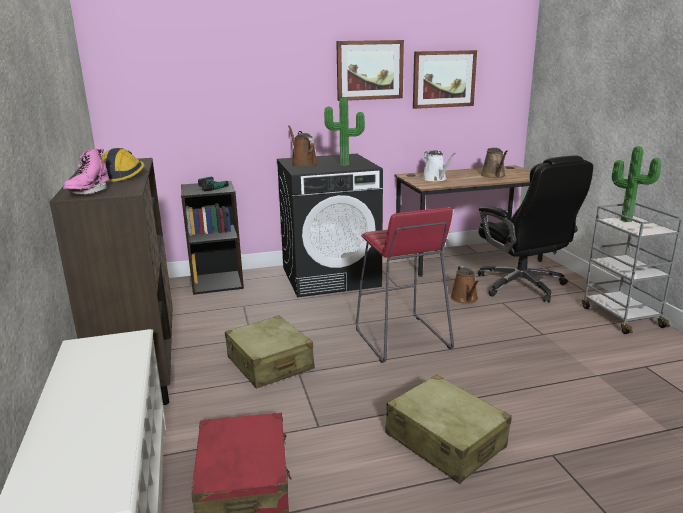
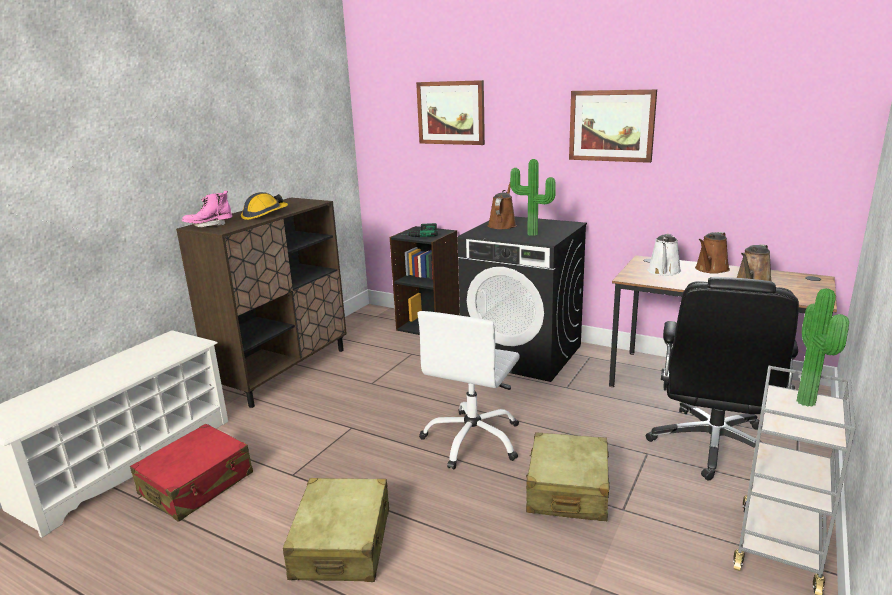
camera: 45 degrees right, 0 degrees up
beige suitcase [225,316,315,389] -> beige suitcase moved to [526,432,610,521]
red stool [356,207,454,363] -> white office chair [417,311,520,470]
picture [413,50,477,109] -> picture moved to [416,80,485,145]
brown watering can [451,266,479,304] -> brown watering can moved to [695,232,730,274]

